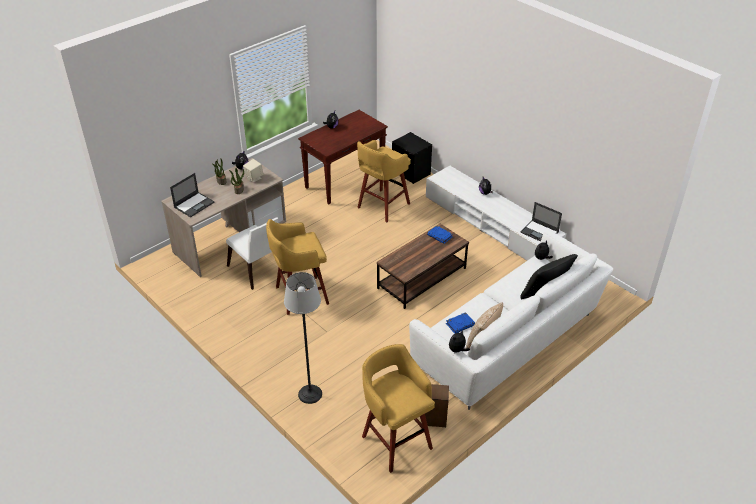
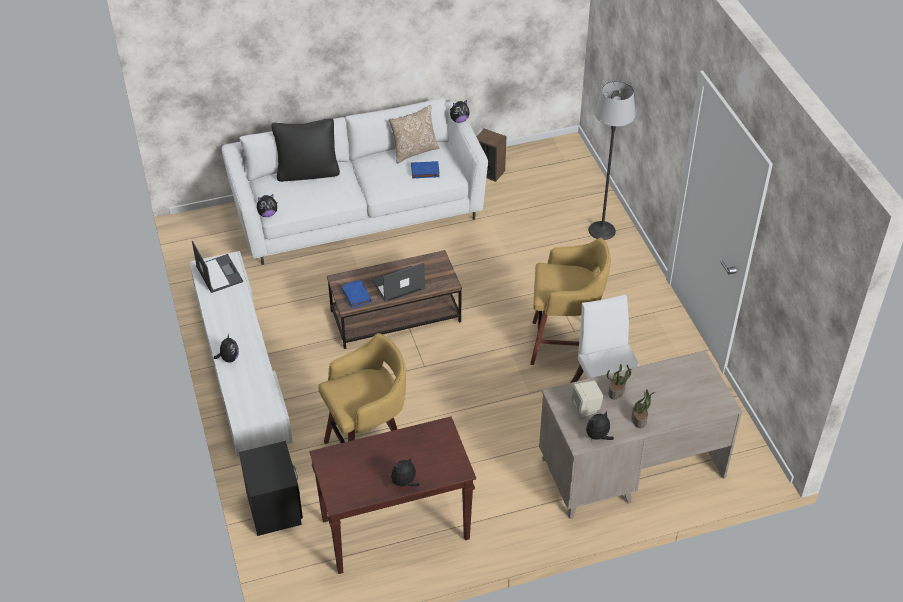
camera: 155 degrees left, 5 degrees up
laptop [170,173,214,217] -> laptop moved to [371,263,425,302]
yellow stool [362,344,435,473] -> none

